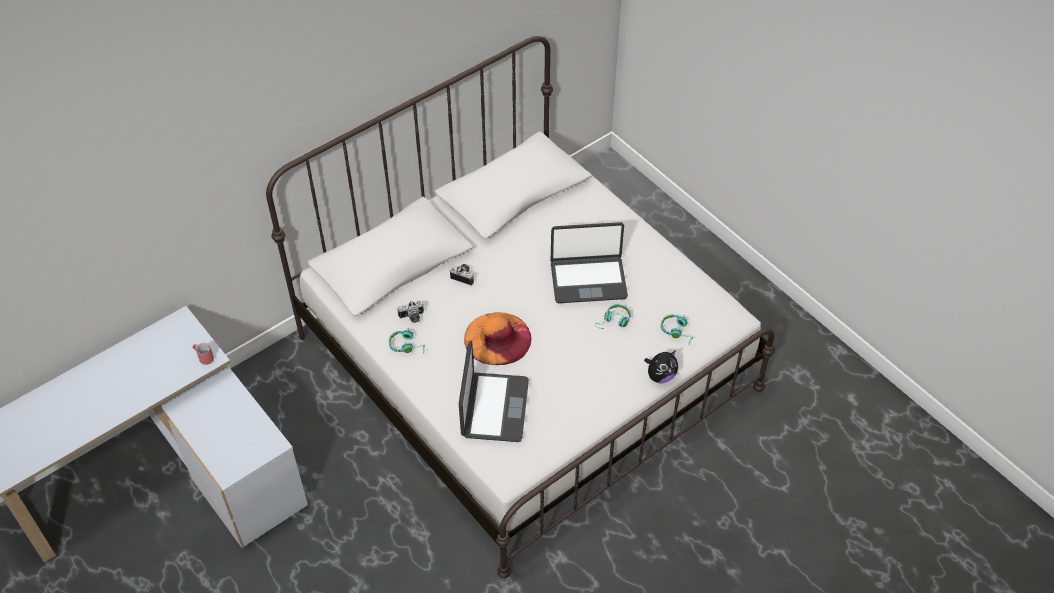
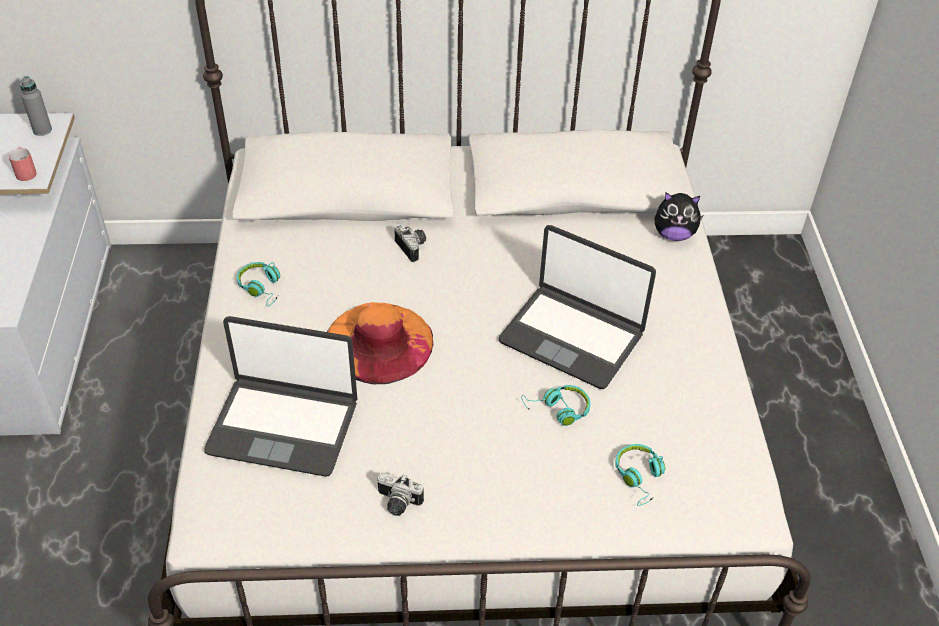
camera: 35 degrees right, 5 degrees down
camera [397,301,424,323] -> camera moved to [377,472,424,516]
laptop [459,341,529,442] -> laptop turned 60 degrees clockwise [204,316,357,477]
plush toy [644,351,678,383] -> plush toy moved to [654,193,703,241]
none -> grey bottle [20,76,52,136]

